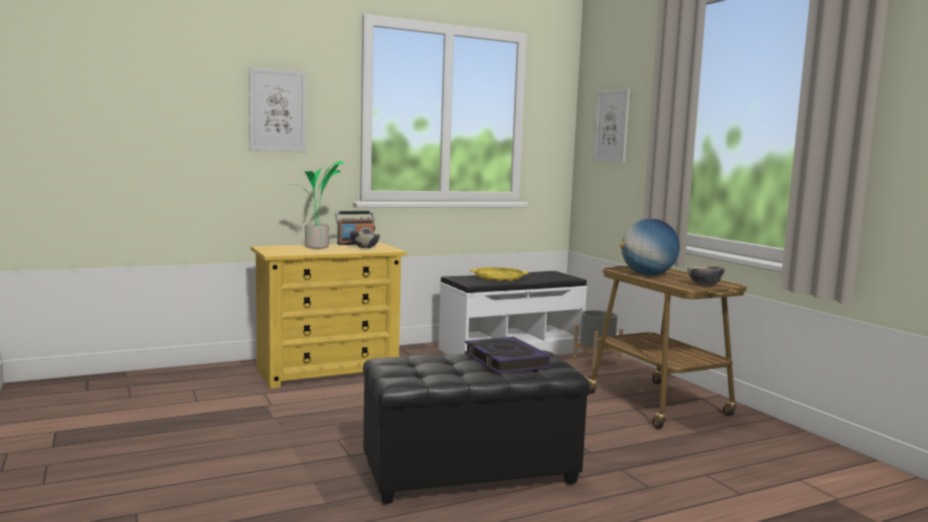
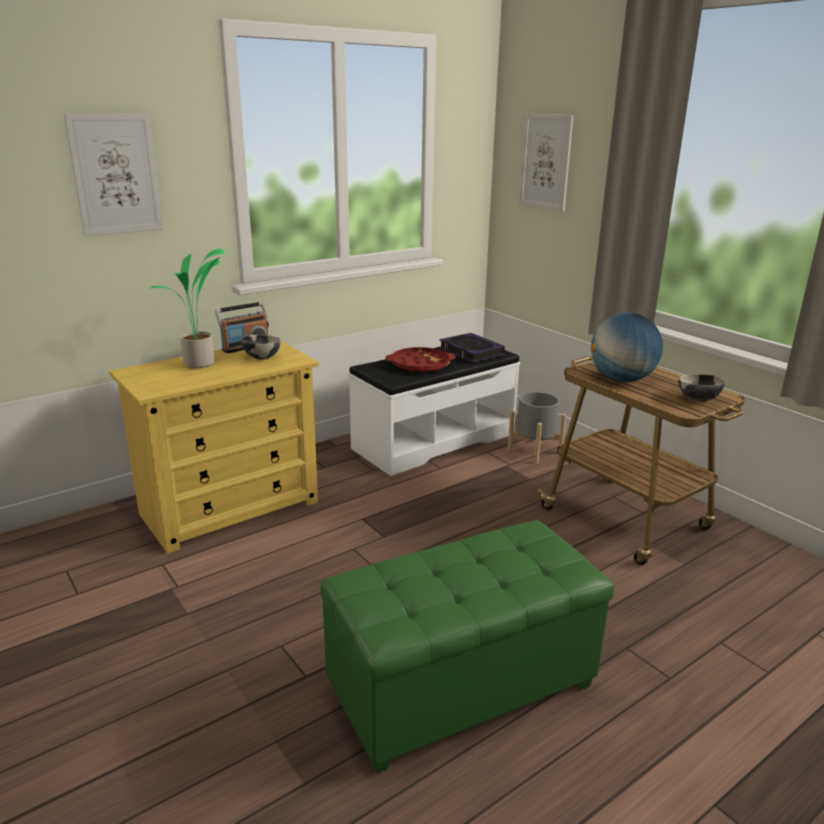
camera: 10 degrees left, 15 degrees up
black ottoman [363,350,590,504] -> green ottoman [321,520,614,773]
book [465,336,550,374] -> book moved to [439,333,505,363]
yellow tray [470,267,528,282] -> red tray [386,347,456,373]

